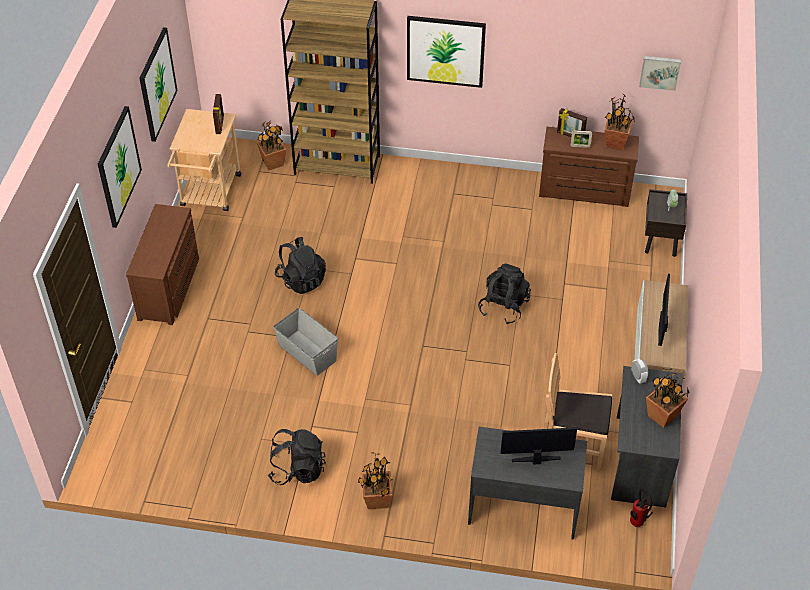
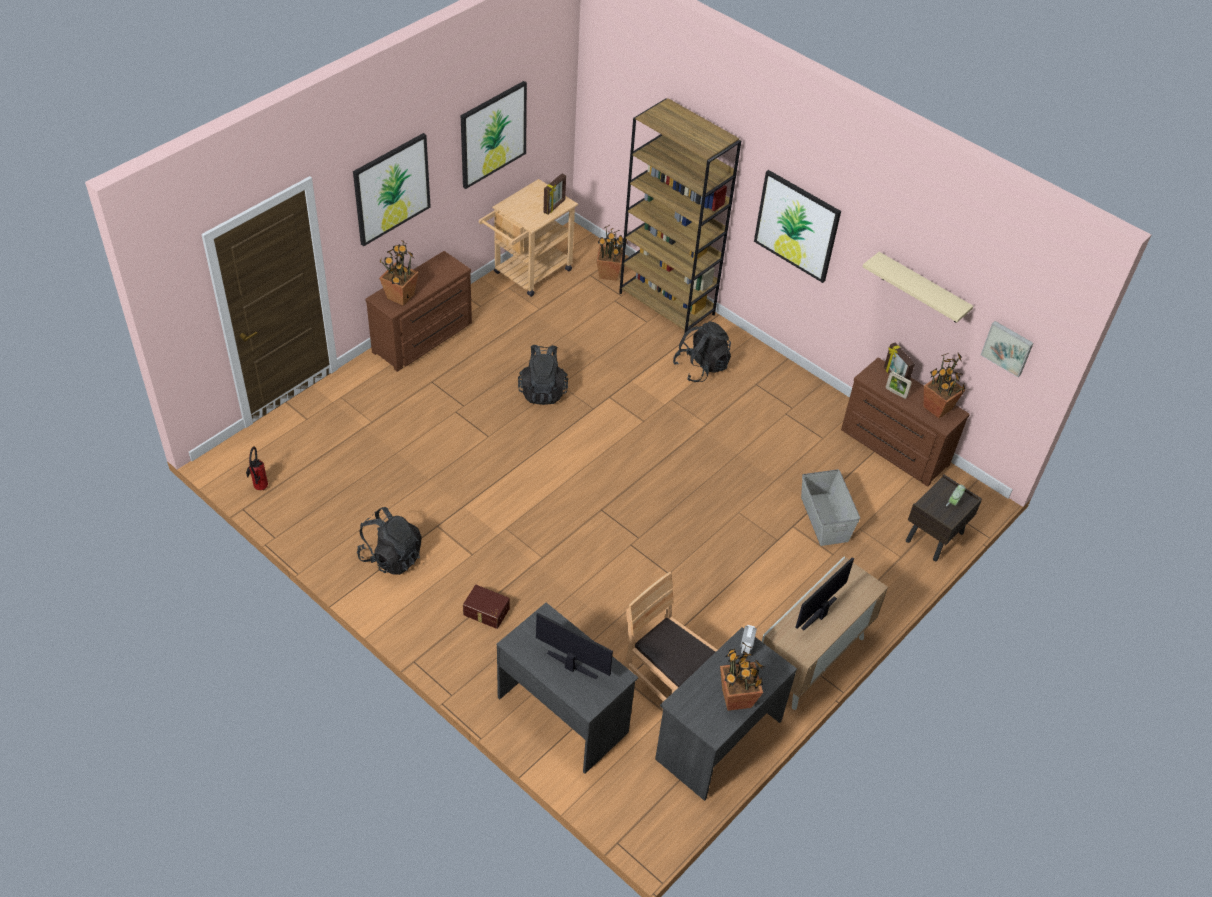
camera: 30 degrees right, 0 degrees up
grey storage box [273,308,338,376] -> grey storage box moved to [801,469,860,546]
potted plant [358,452,392,509] -> potted plant moved to [379,240,419,305]
black backpack [478,264,531,324] -> black backpack moved to [673,321,731,382]
fire extinguisher [630,489,653,527] -> fire extinguisher moved to [246,446,268,490]
none -> brown storage box [463,585,510,629]
none -> beige shelf [863,252,973,323]

